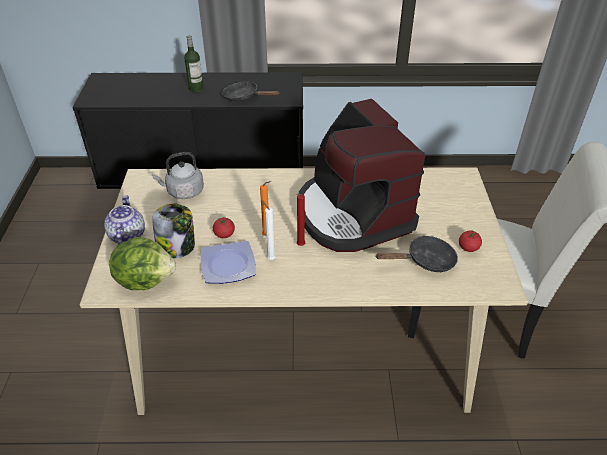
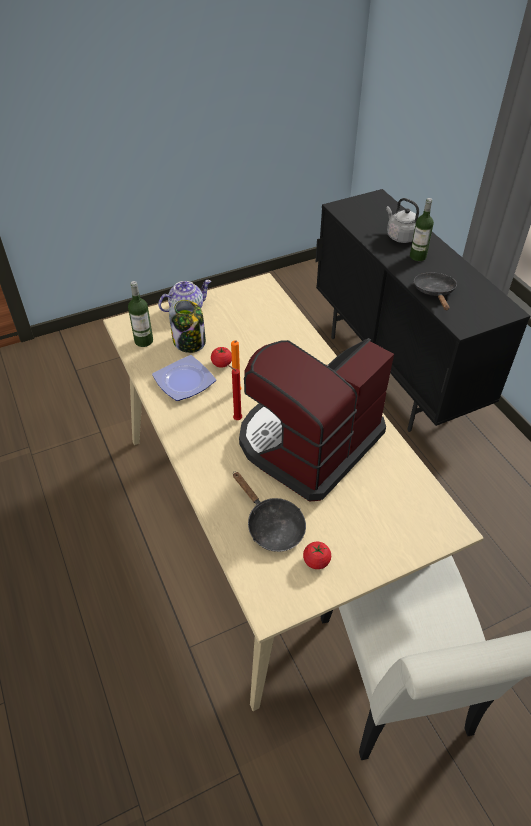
camera: 65 degrees right, 5 degrees up
lettuce [109,237,176,290] -> bottle [128,281,153,347]
grey kettle [152,152,204,199] -> grey kettle moved to [386,198,419,243]
white candle [263,201,276,260] -> none

